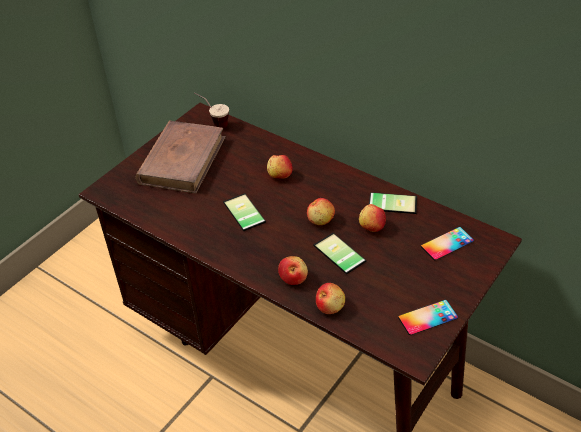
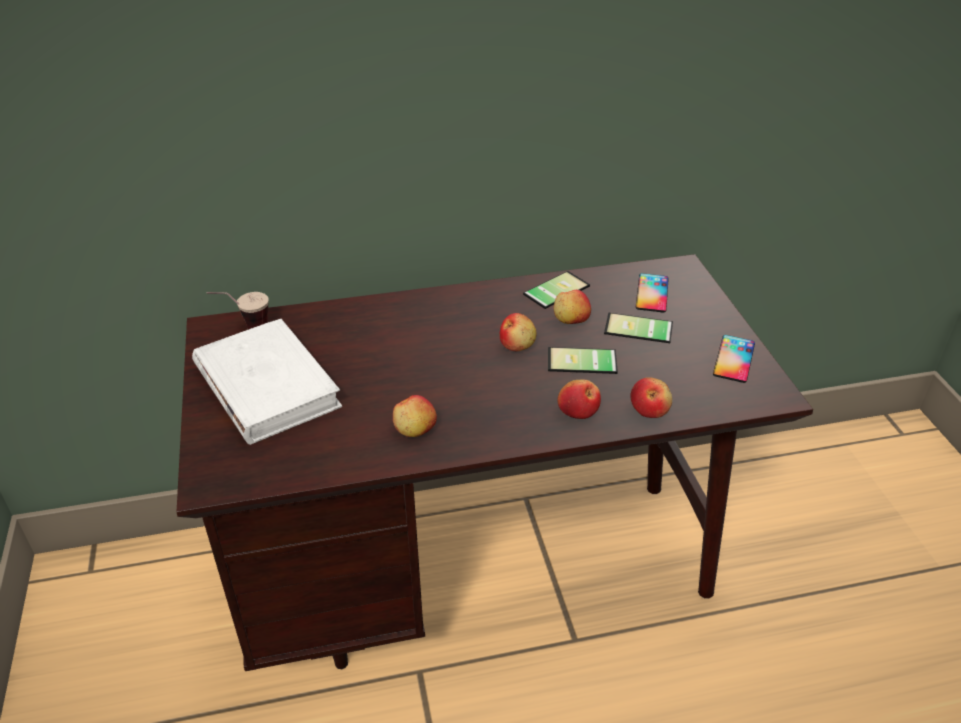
camera: 50 degrees left, 5 degrees down
brown book [135,121,226,193] -> white book [192,319,342,445]
phone [223,193,266,231] -> phone moved to [604,313,673,343]
apple [267,155,293,179] -> apple moved to [393,395,437,437]

